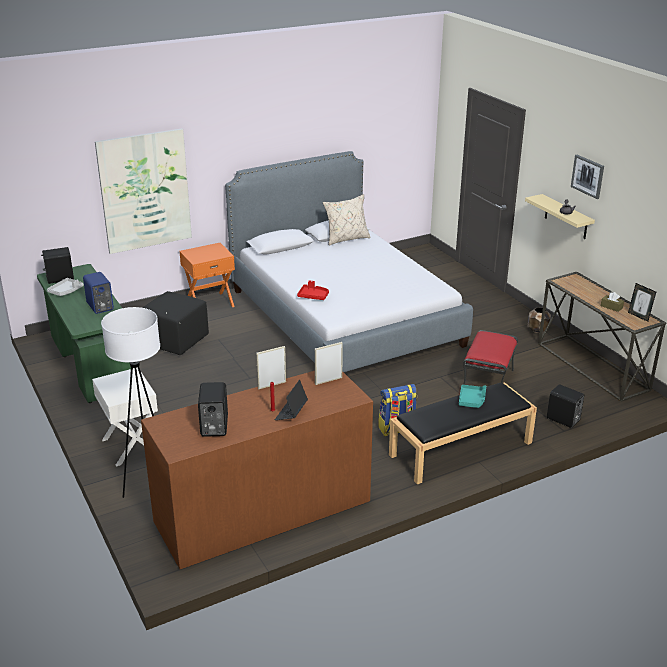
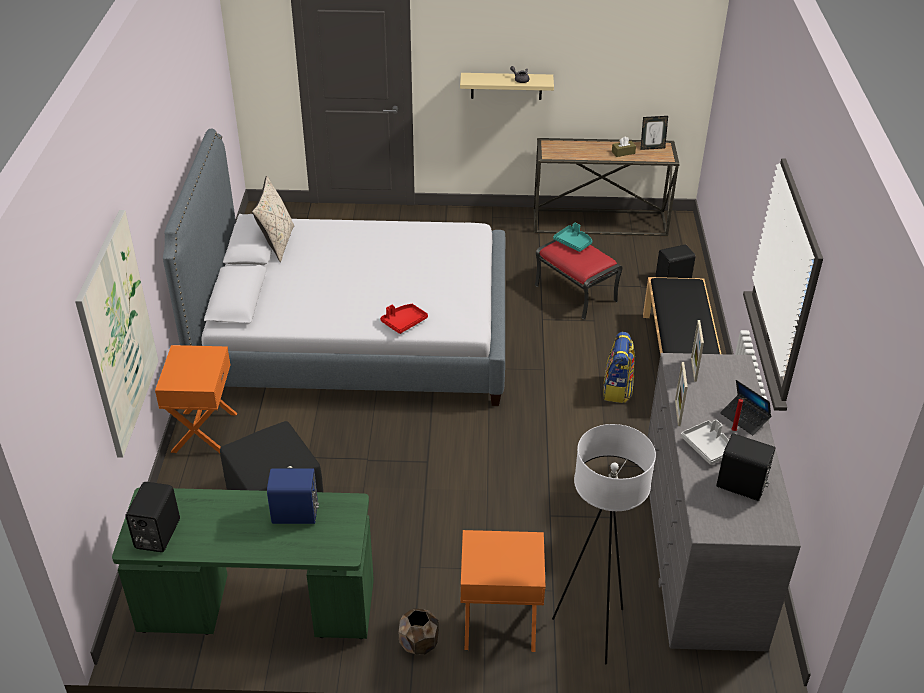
camera: 60 degrees left, 10 degrees up
grey tray [47,278,84,296] -> grey tray moved to [681,420,729,465]
white nightstand [92,367,158,466] -> orange nightstand [460,530,546,652]
brown dresser [141,371,373,569] -> grey dresser [648,353,801,651]
turquoise tray [459,385,486,408] -> turquoise tray moved to [553,223,592,252]
brown planter [528,307,551,333] -> brown planter moved to [399,608,439,655]
picture [571,155,604,199] -> none

